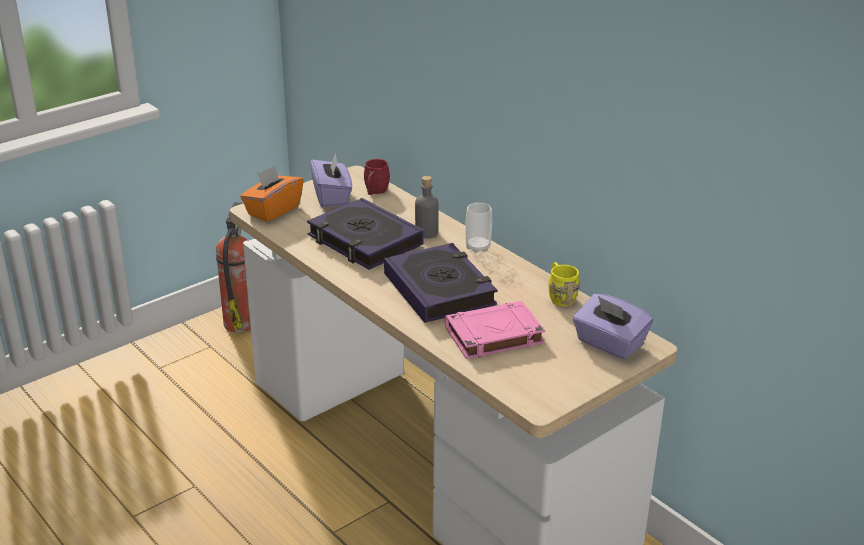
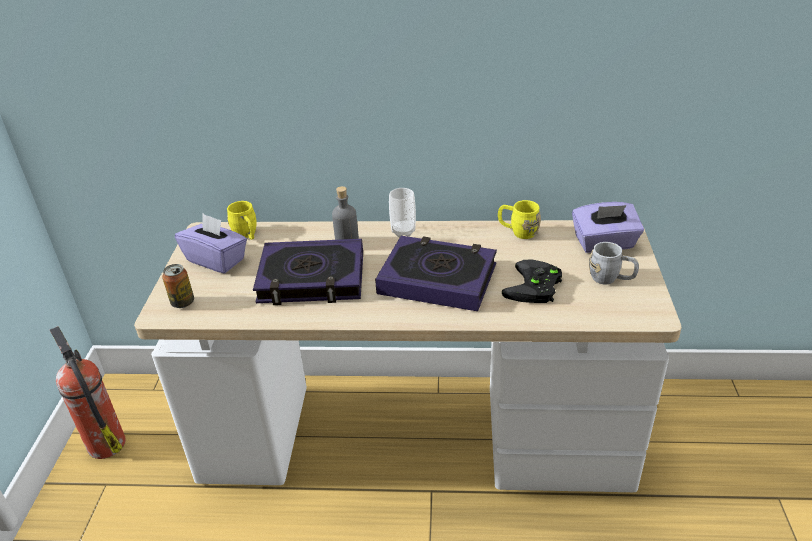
camera: 45 degrees left, 5 degrees up
orange tissue box [240,165,303,222] -> can [162,264,194,308]
red mug [364,159,390,195] -> yellow mug [227,201,256,240]
pink book [445,301,545,359] -> black game controller [502,259,562,303]
none -> grey mug [589,242,639,284]

